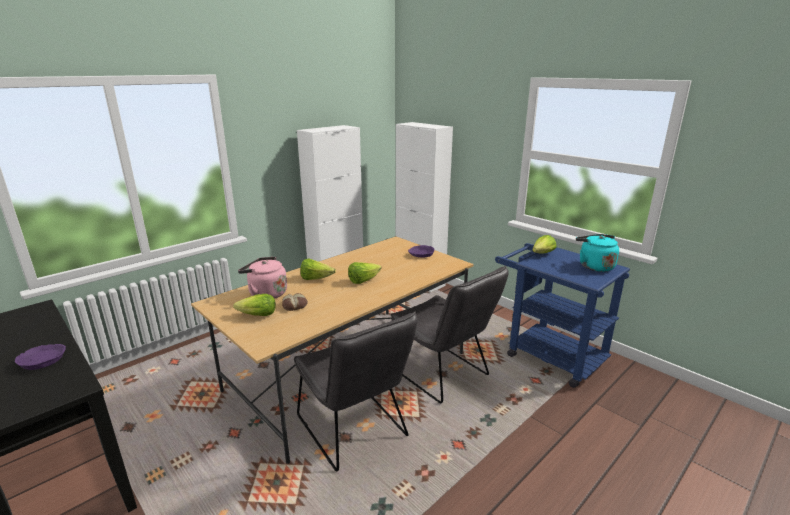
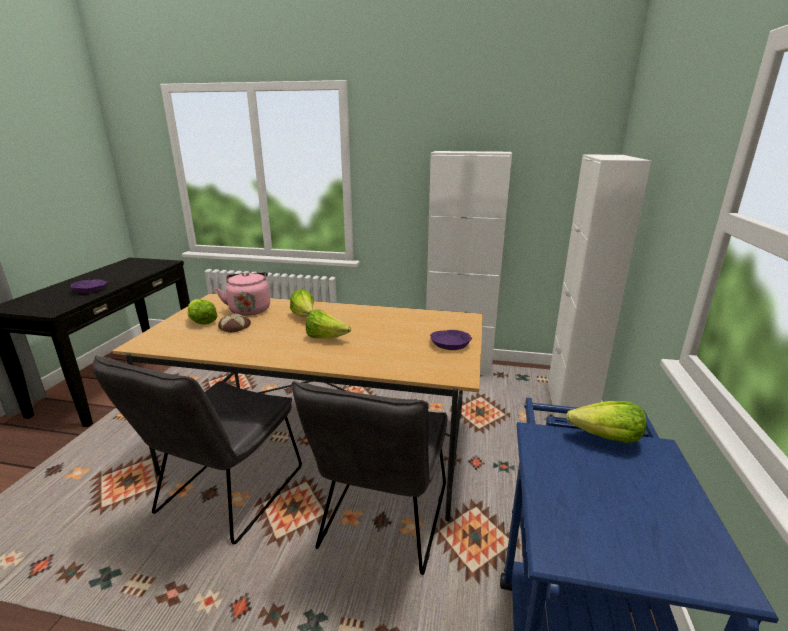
camera: 55 degrees right, 0 degrees up
turquoise kettle [576,234,619,272] -> none

